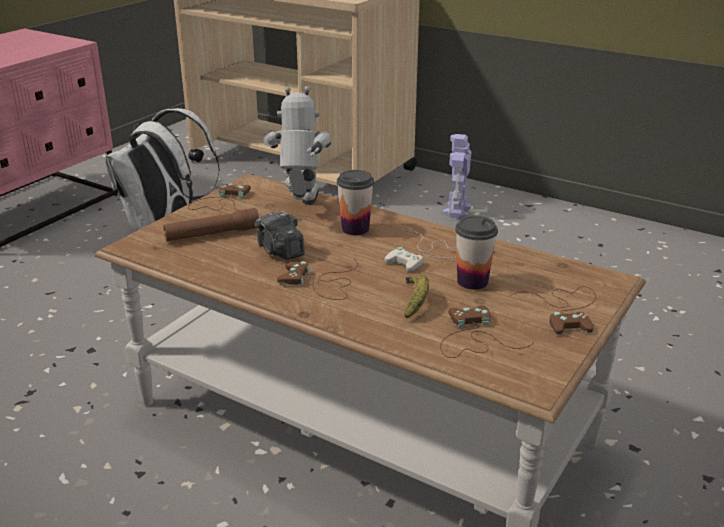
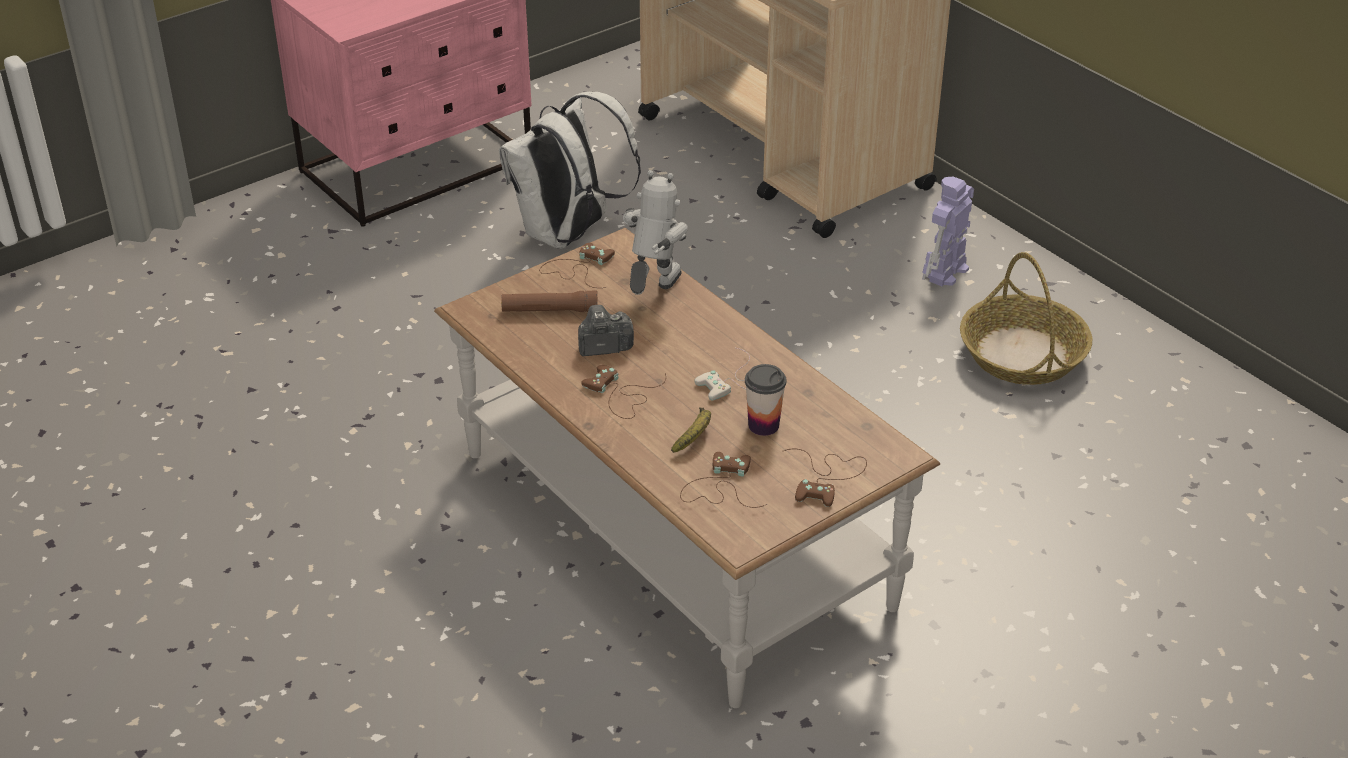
camera: 20 degrees right, 10 degrees up
camera [255,211,305,260] -> camera turned 90 degrees clockwise [578,305,634,356]
cup [337,170,374,235] -> none
none -> basket [960,252,1092,385]

